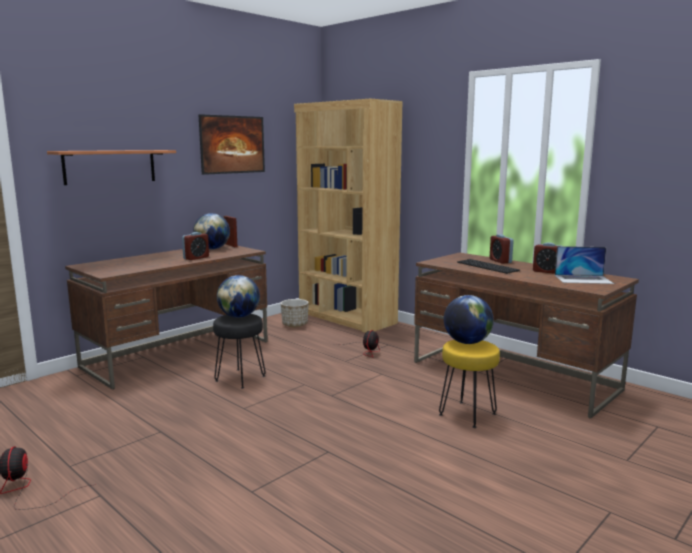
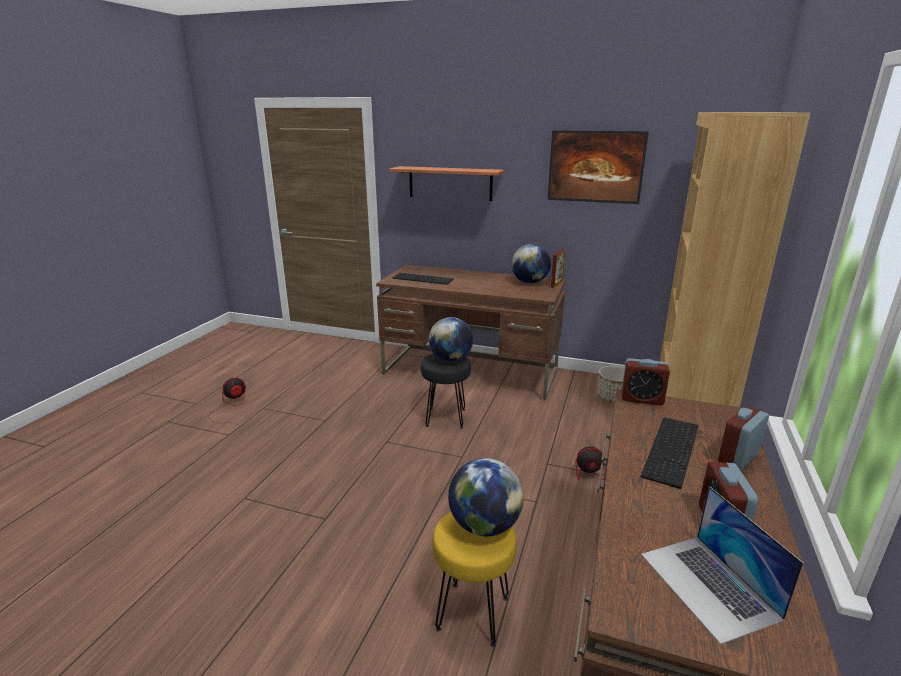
camera: 65 degrees right, 10 degrees up
alarm clock [182,232,209,260] -> alarm clock moved to [622,358,670,405]
none -> keyboard [393,273,453,285]

